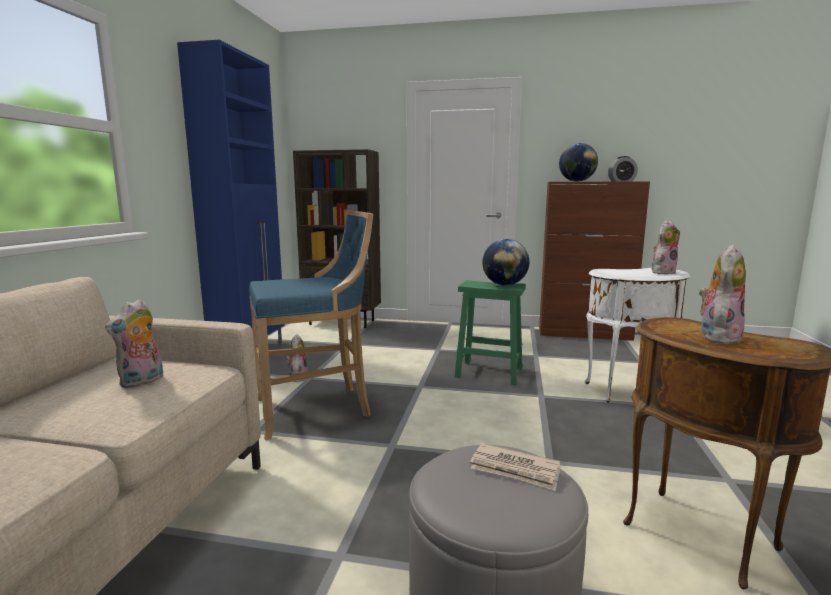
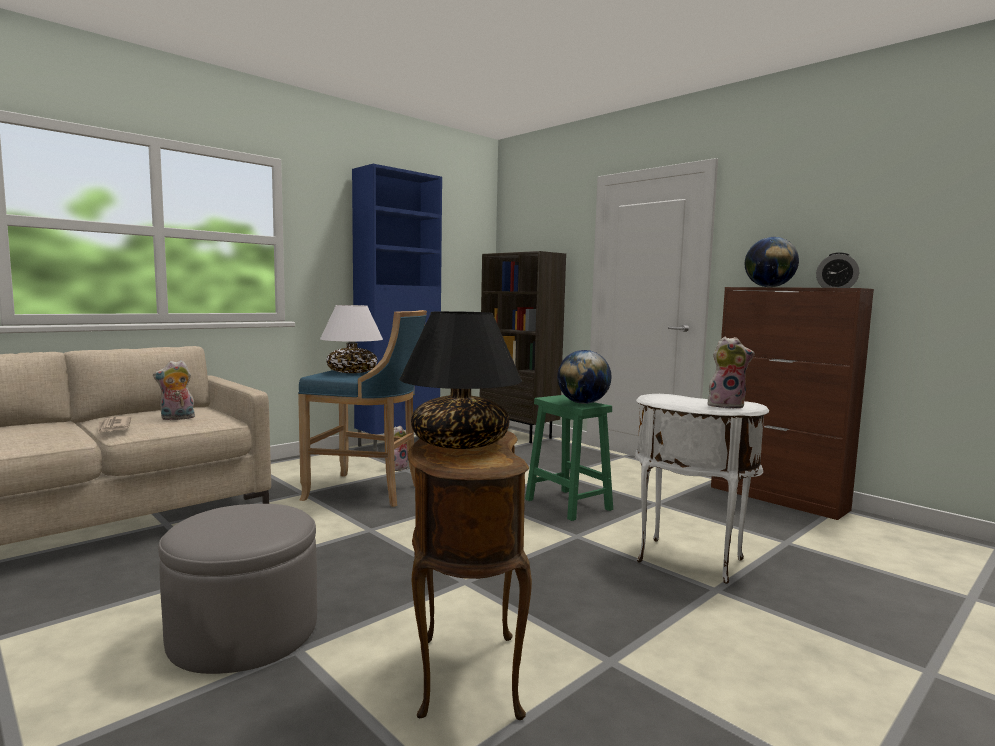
camera: 35 degrees right, 5 degrees down
newspaper [470,443,560,491] -> newspaper moved to [98,416,131,434]
plush toy [699,245,746,344] -> black table lamp [399,311,522,449]
none -> white table lamp [320,305,383,373]

